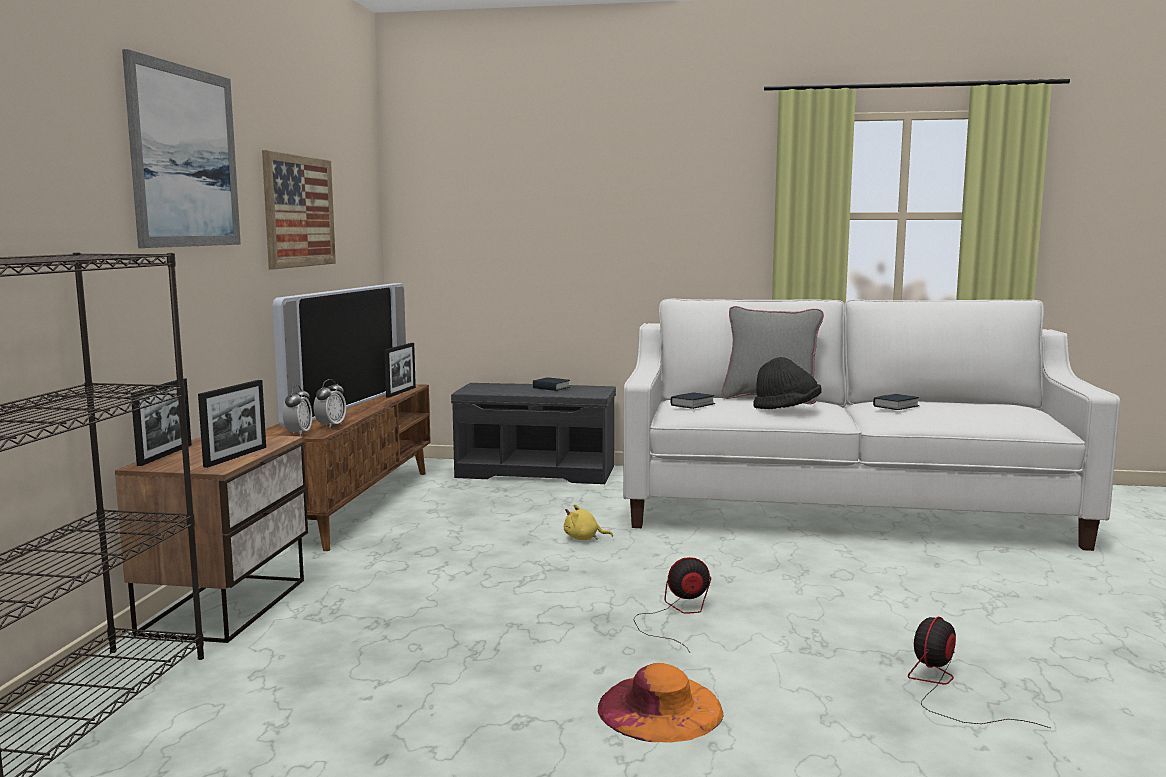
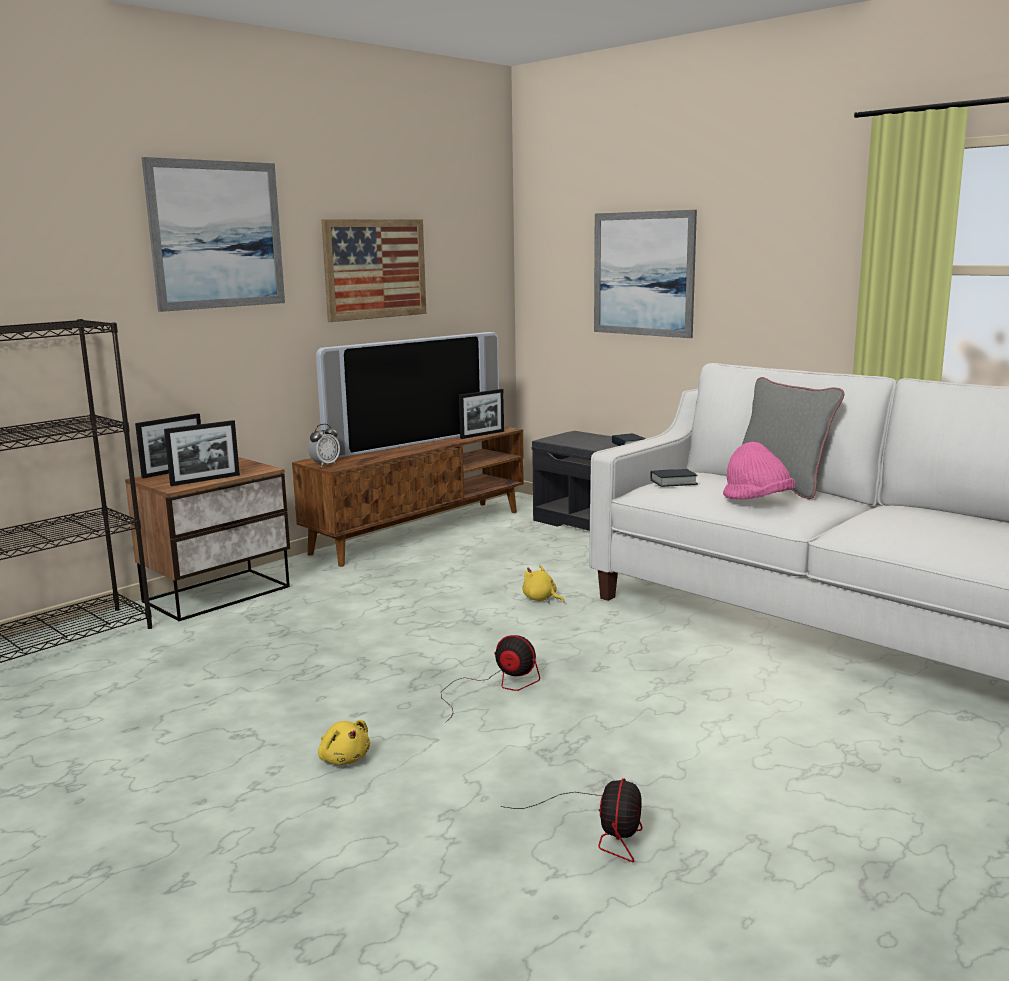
camera: 35 degrees right, 5 degrees up
alarm clock [313,379,346,428] -> none
orange hat [598,663,723,743] -> yellow plush toy [318,720,370,765]
black hat [753,357,822,409] -> pink hat [723,442,796,500]
book [873,394,919,410] -> none
fan [908,616,1050,728] -> fan turned 120 degrees clockwise [500,778,642,862]
none -> picture [594,210,697,338]

